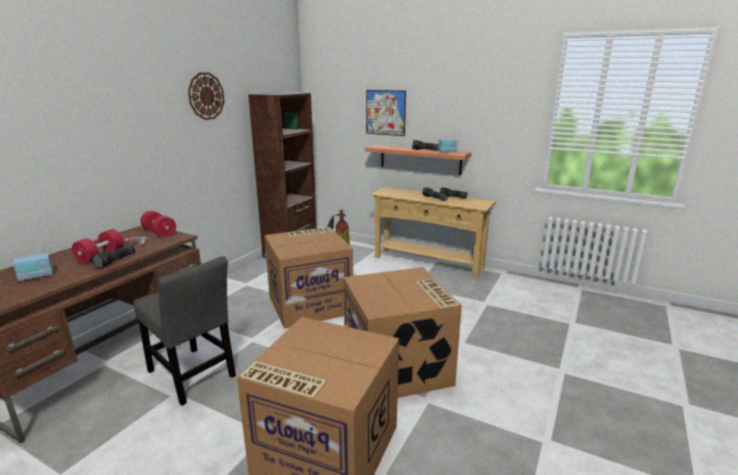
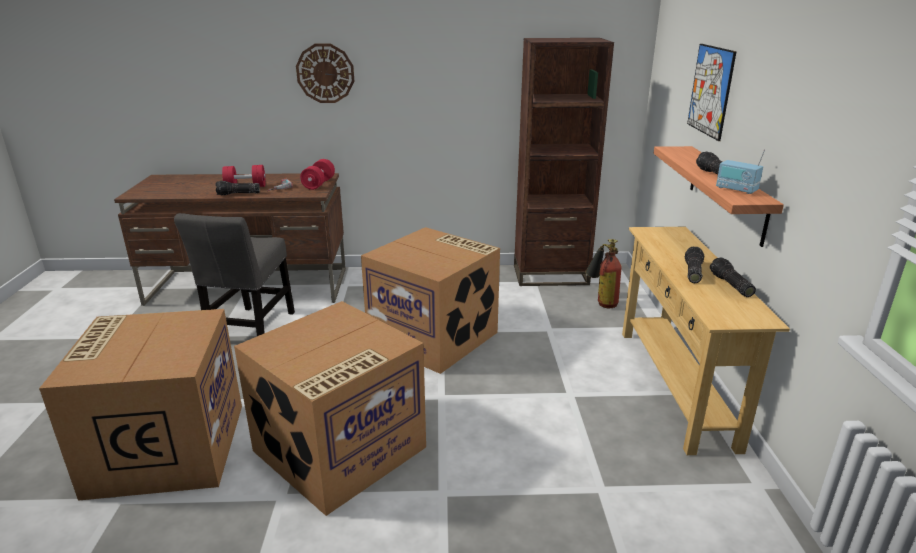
camera: 60 degrees right, 5 degrees up
radio [13,242,53,281] -> none
wall clock [188,72,225,120] -> wall clock moved to [296,44,355,103]

